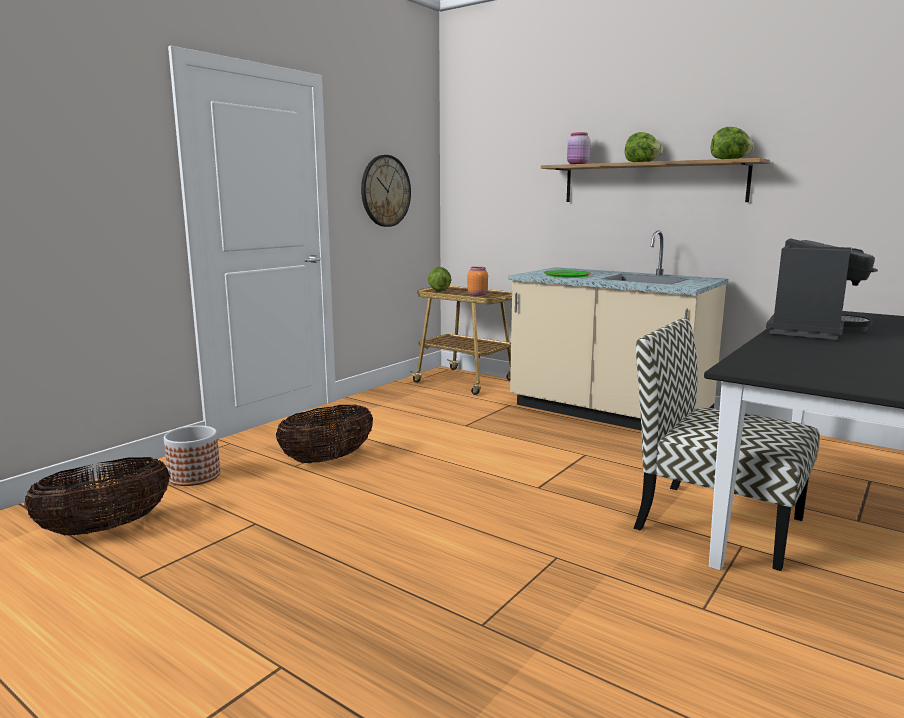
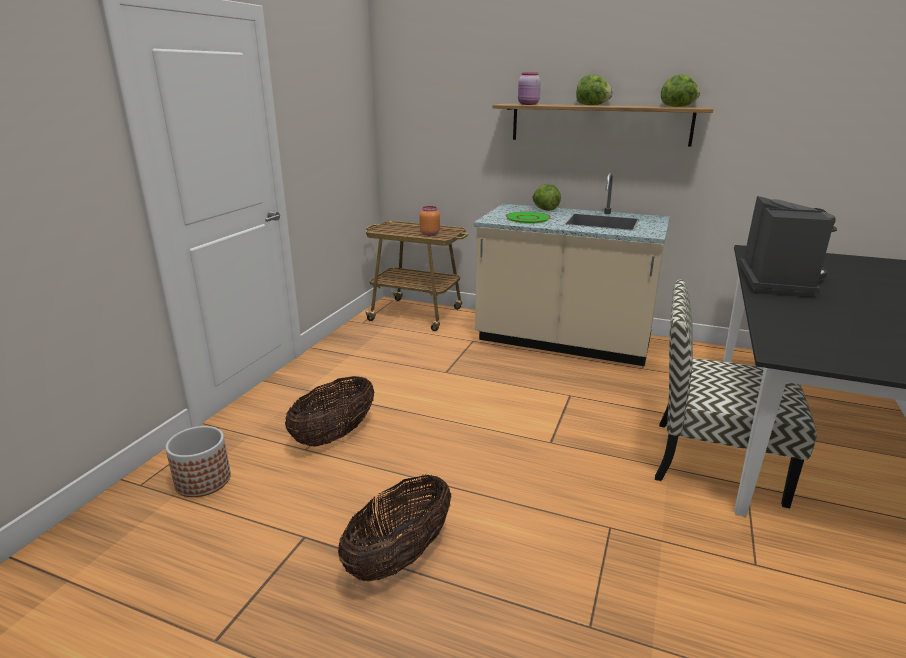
camera: 15 degrees left, 10 degrees up
basket [24,457,170,535] -> basket moved to [338,474,451,581]
wall clock [361,155,411,227] -> none
lettuce [428,267,452,291] -> lettuce moved to [532,184,561,211]

